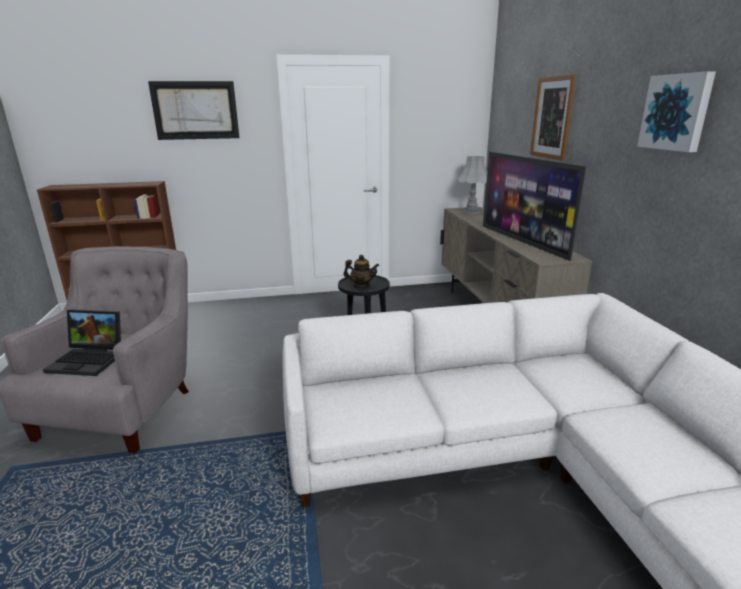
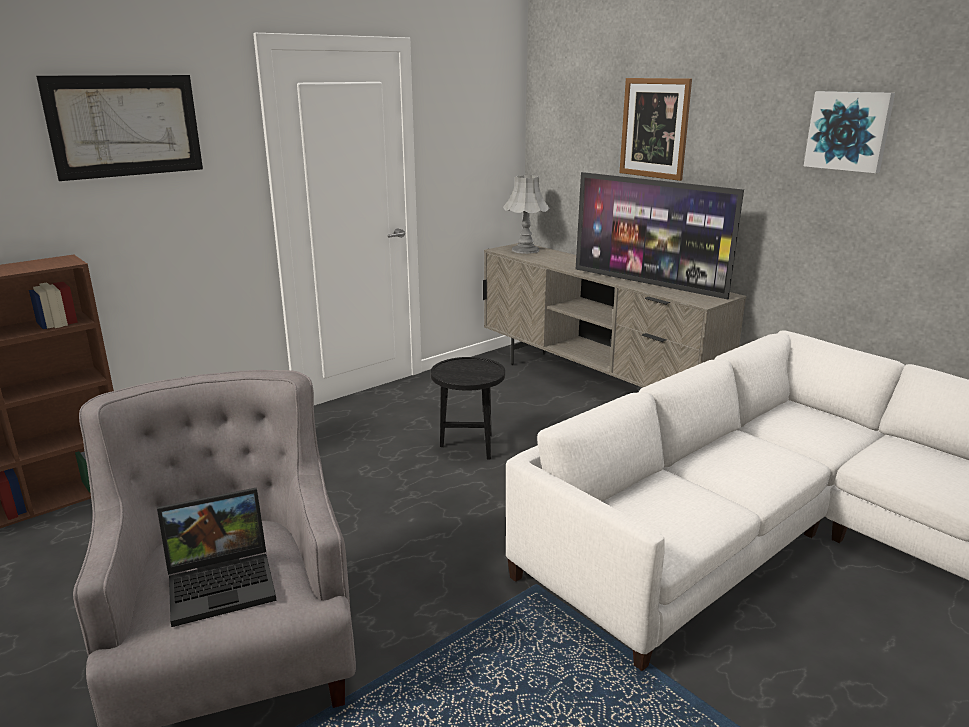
camera: 30 degrees left, 0 degrees up
teapot [343,255,379,288] -> none

